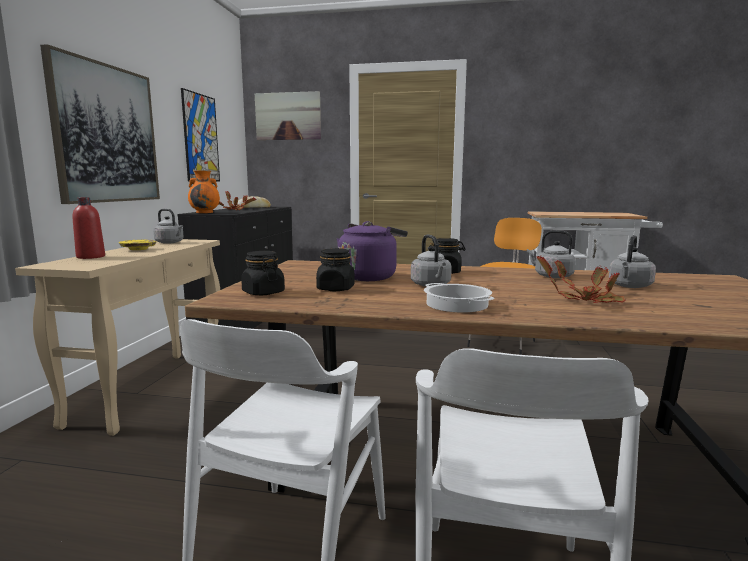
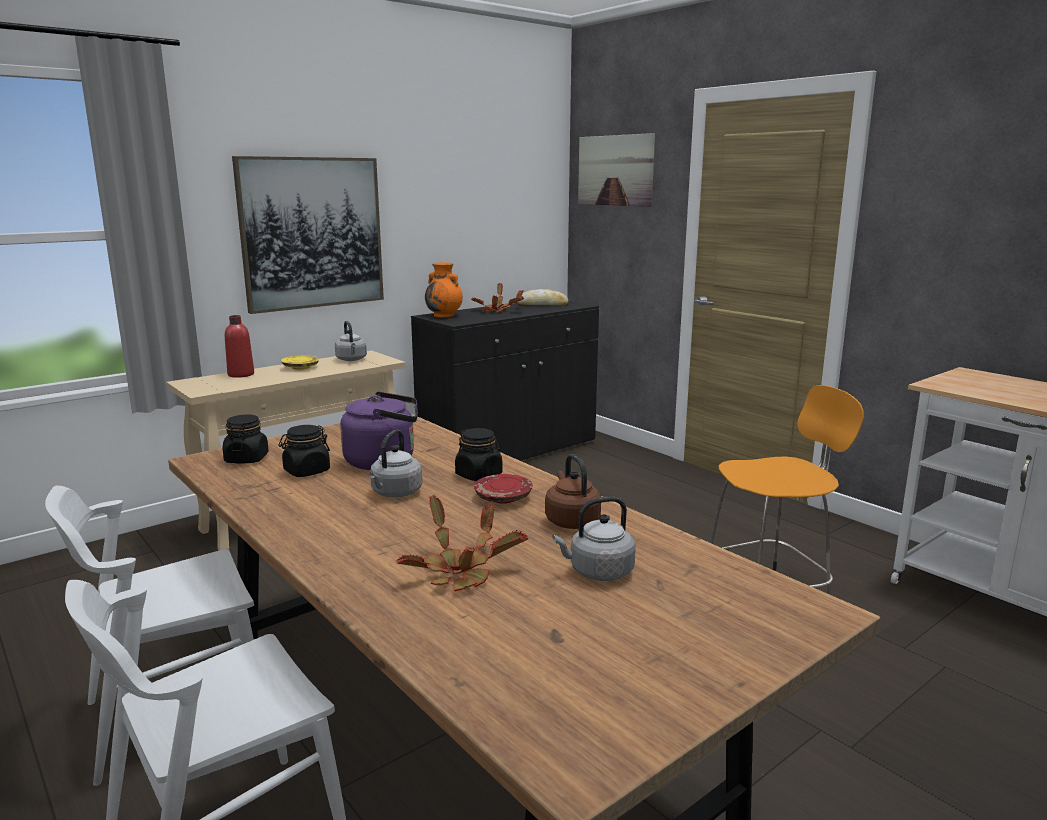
camera: 40 degrees right, 5 degrees up
picture [181,88,220,181] -> none
cooking pot [424,283,495,313] -> none
grey kettle [527,230,575,278] -> brown kettle [545,454,601,529]
none -> red plate [474,474,533,504]

